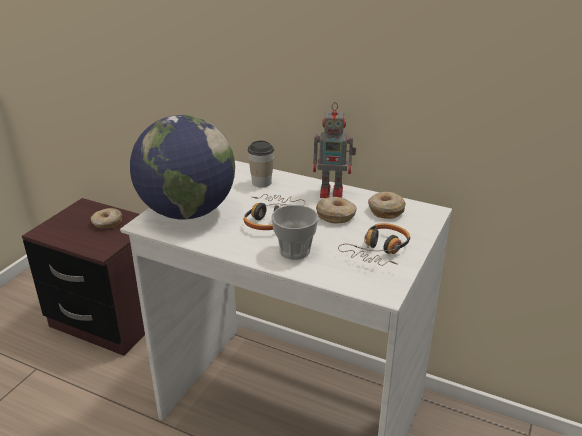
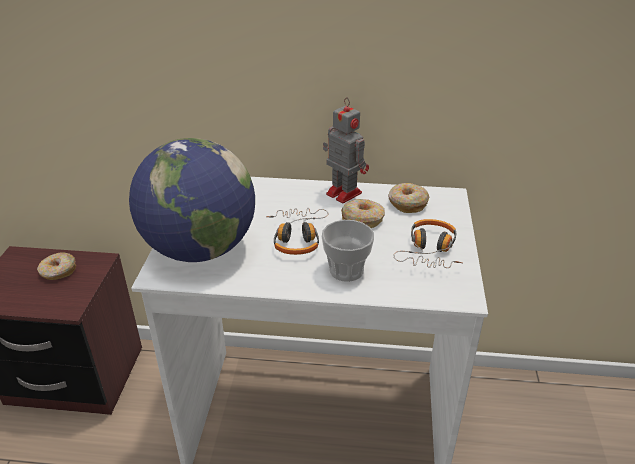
camera: 20 degrees left, 5 degrees up
cup [248,141,274,187] -> none
toy robot [313,102,356,198] -> toy robot turned 120 degrees counterclockwise [323,97,369,203]

